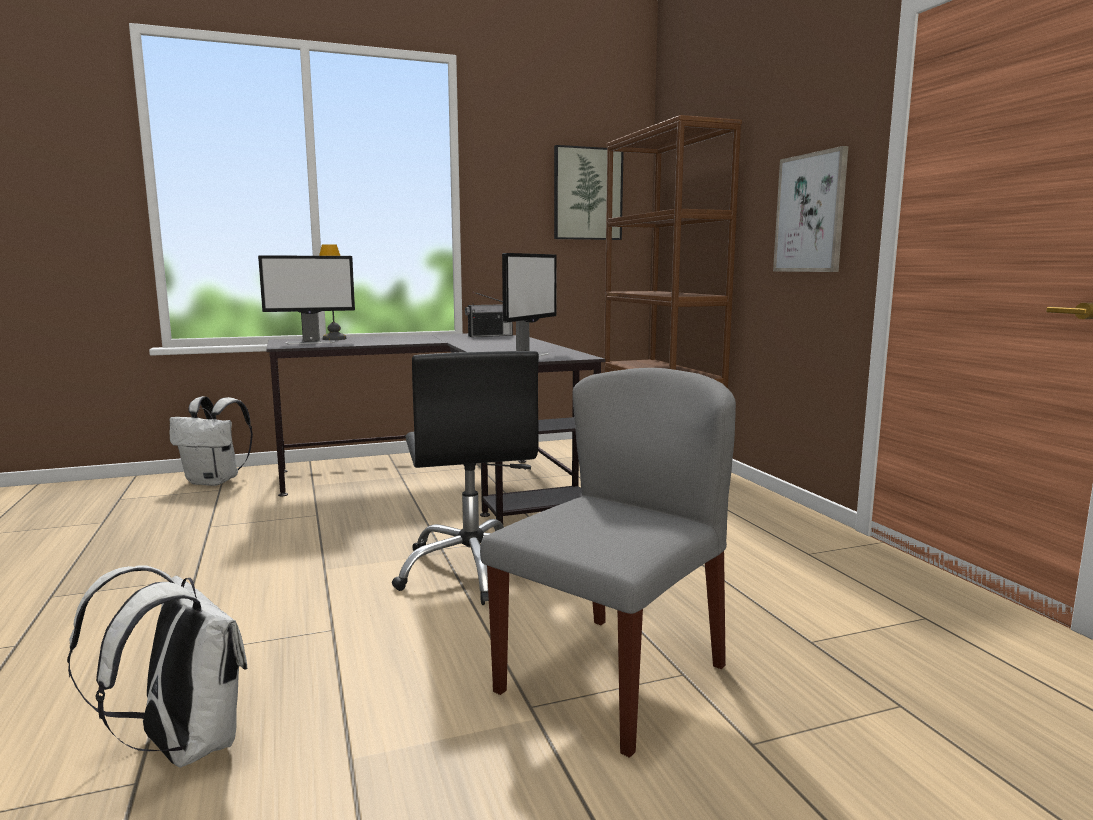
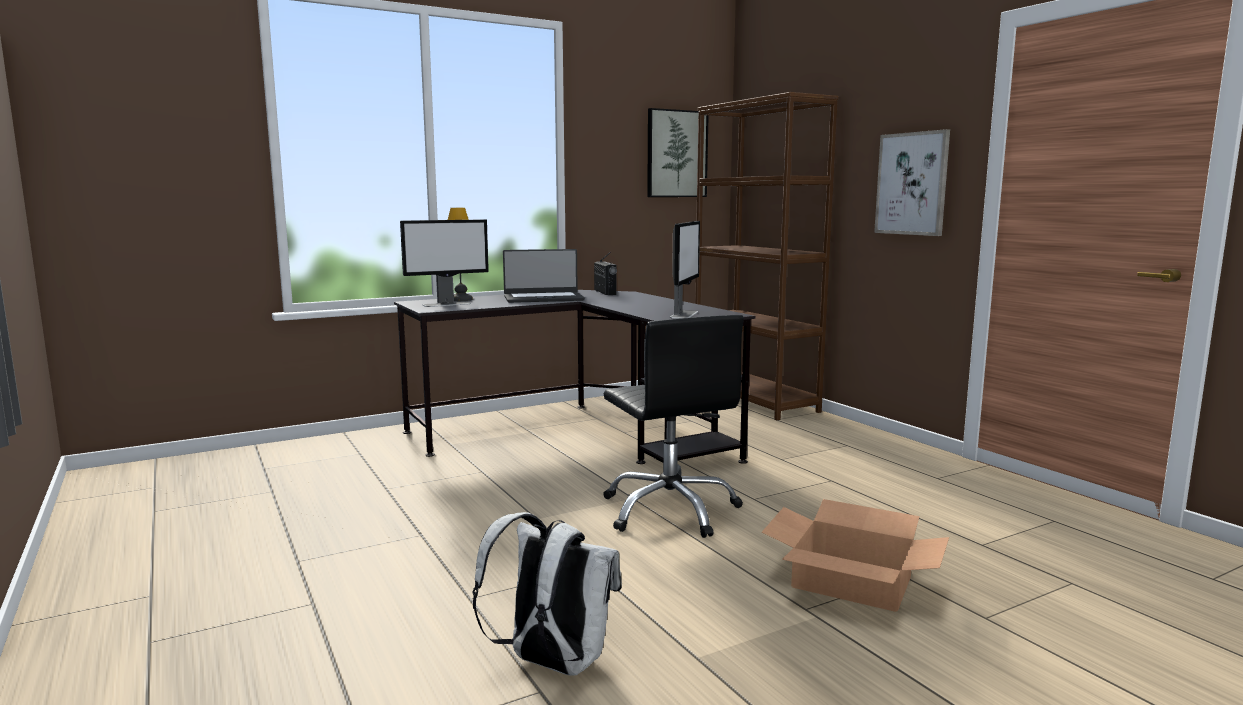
camera: 10 degrees left, 0 degrees up
white backpack [169,396,253,486] -> none
radio [465,292,513,337] -> radio turned 75 degrees counterclockwise [594,252,617,295]
grey chair [480,368,736,758] -> cardboard box [762,499,949,612]
none -> laptop [503,249,585,303]

